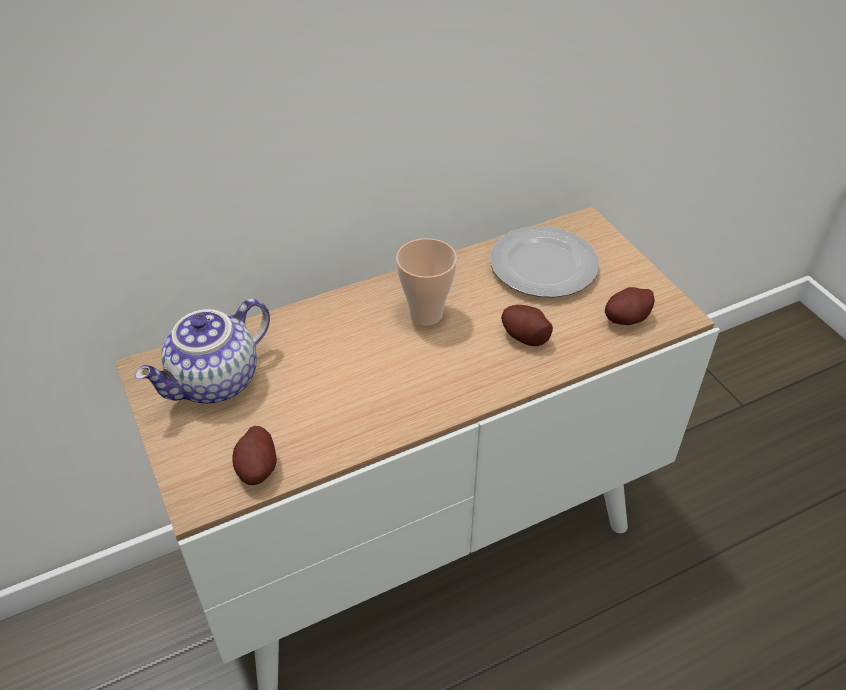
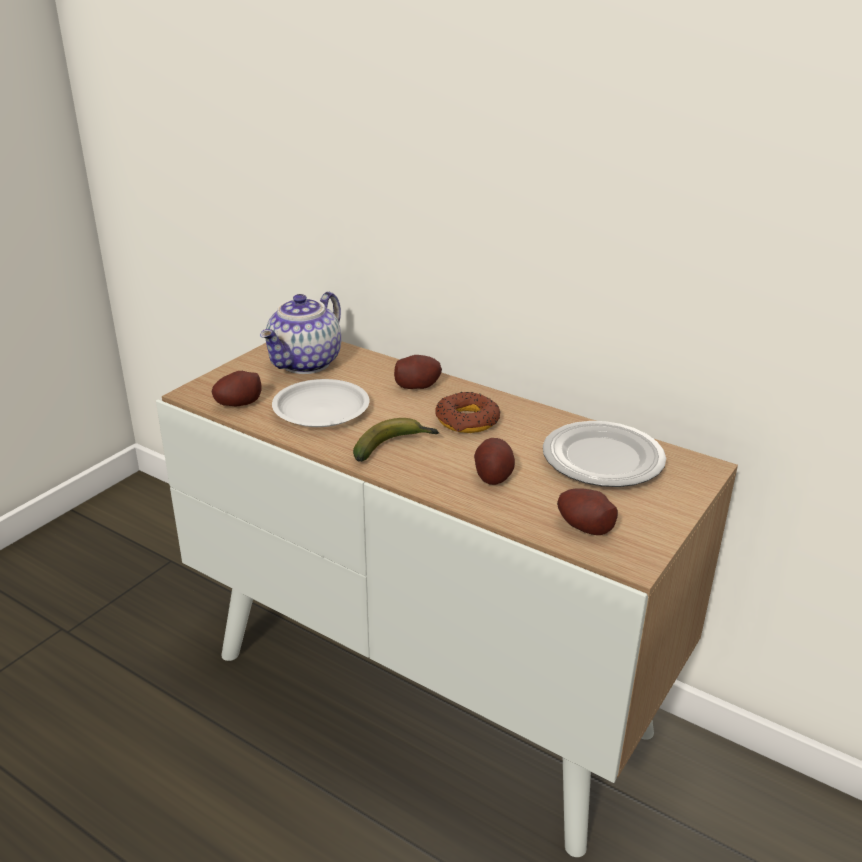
camera: 60 degrees right, 15 degrees down
teapot [134,298,270,403] -> teapot turned 75 degrees counterclockwise [260,291,341,374]
cup [396,238,457,326] -> donut [435,392,500,433]
none -> white plate [272,379,370,427]
none -> banana [353,418,439,462]
none -> potato [394,355,442,389]

